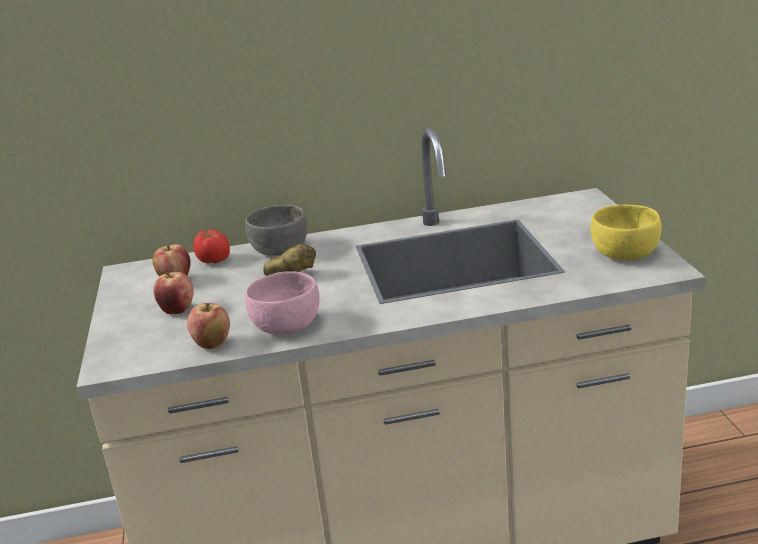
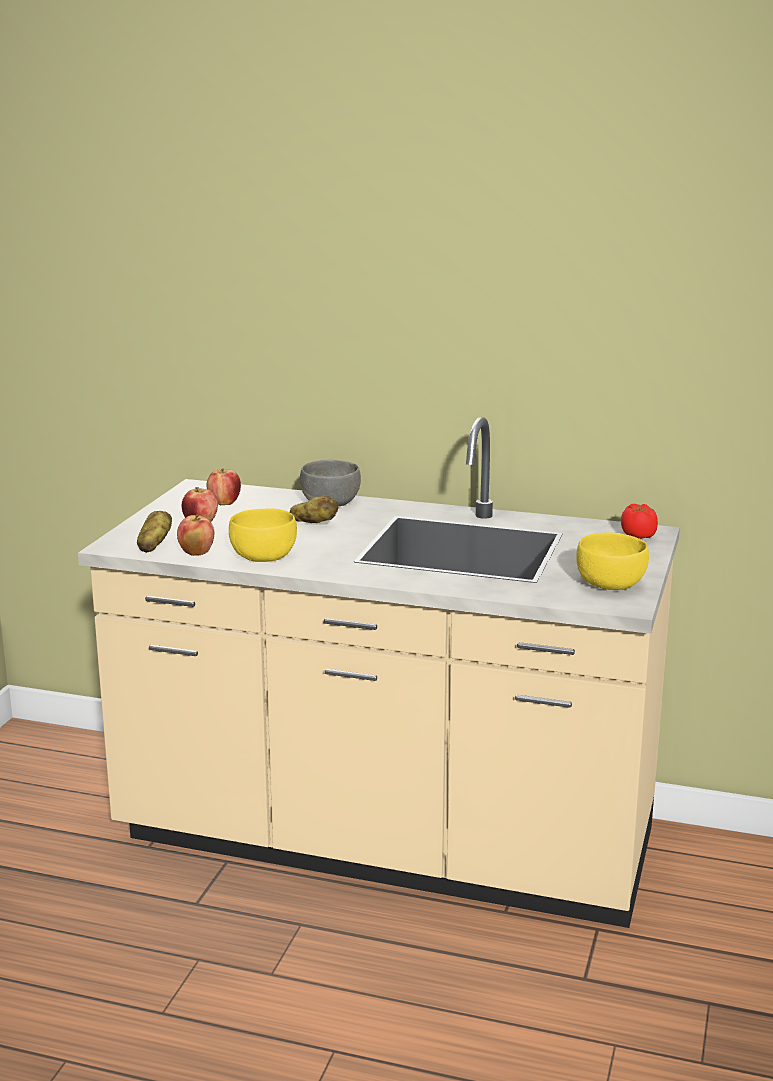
camera: 25 degrees right, 5 degrees down
tomato [193,229,230,263] -> tomato moved to [621,504,658,539]
pink bowl [245,271,320,335] -> yellow bowl [229,508,297,562]
none -> potato [137,511,172,553]

